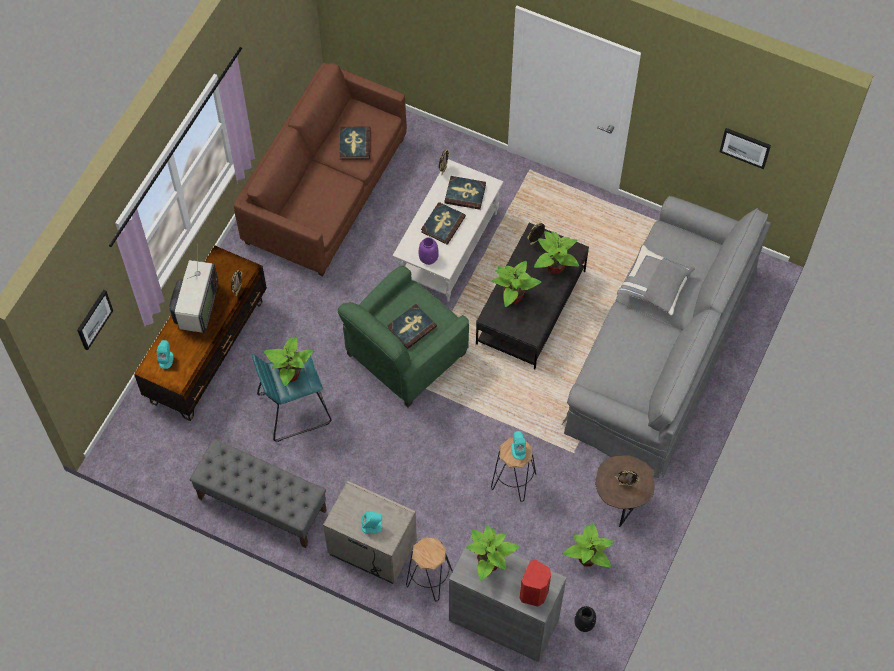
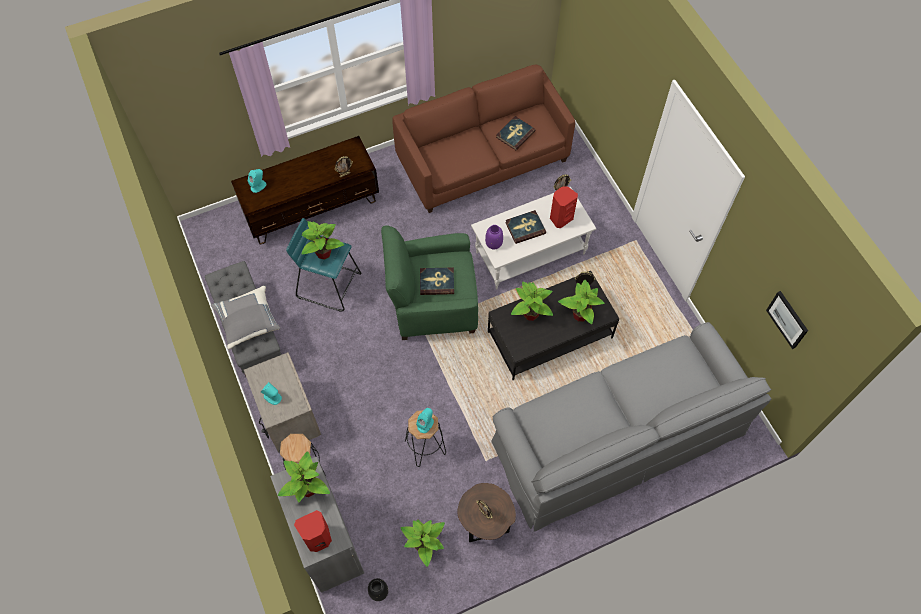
camera: 40 degrees right, 0 degrees up
picture [77,290,113,350] -> none
television [169,260,218,333] -> none
book [444,176,486,210] -> red speaker [550,186,578,228]
grey pillow [617,245,694,316] -> grey pillow moved to [211,285,280,349]

